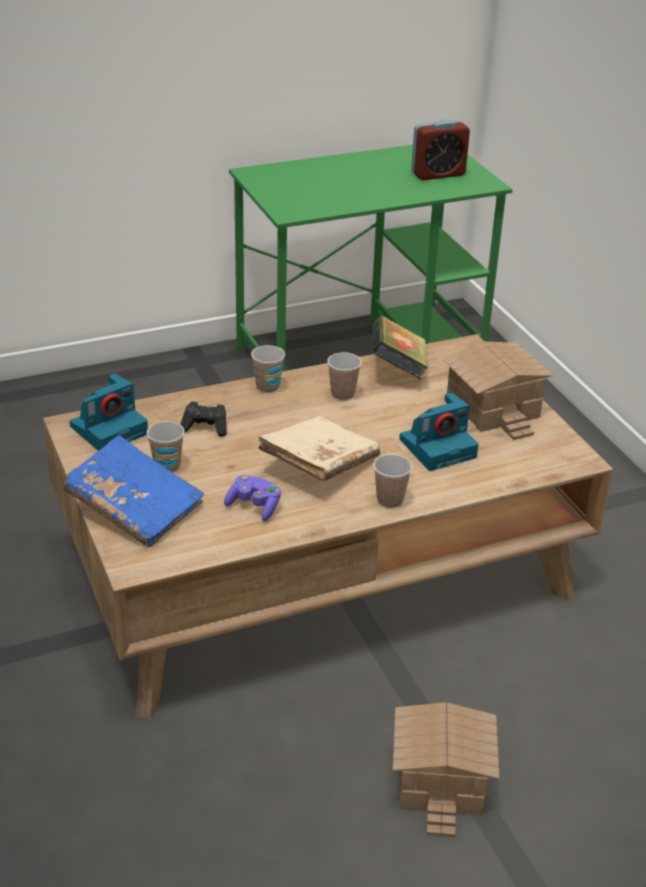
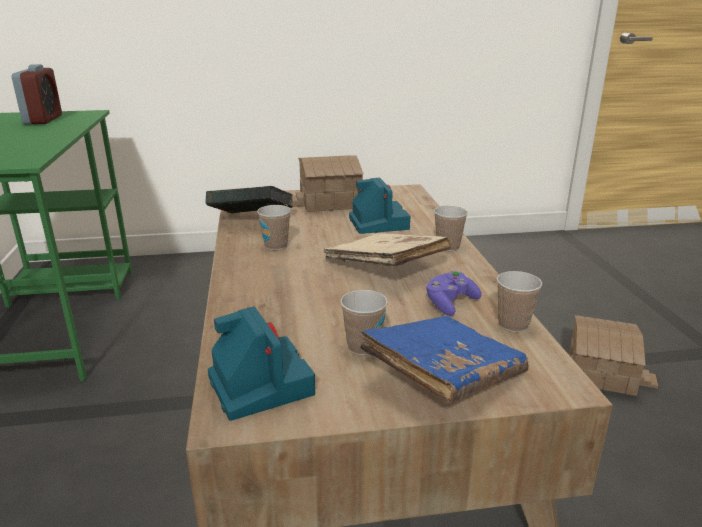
camera: 75 degrees left, 10 degrees down
black game controller [180,401,227,437] -> none
cup [251,345,285,393] -> cup moved to [497,271,542,332]

